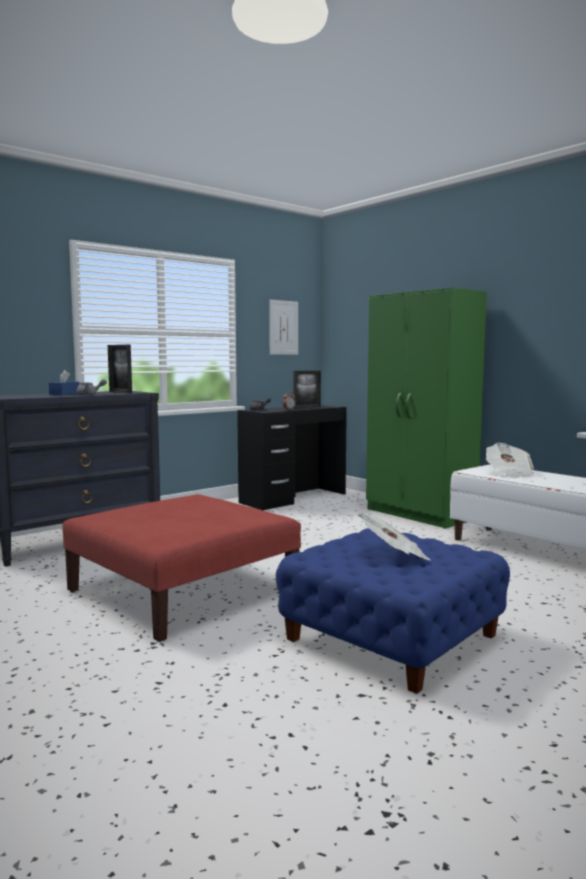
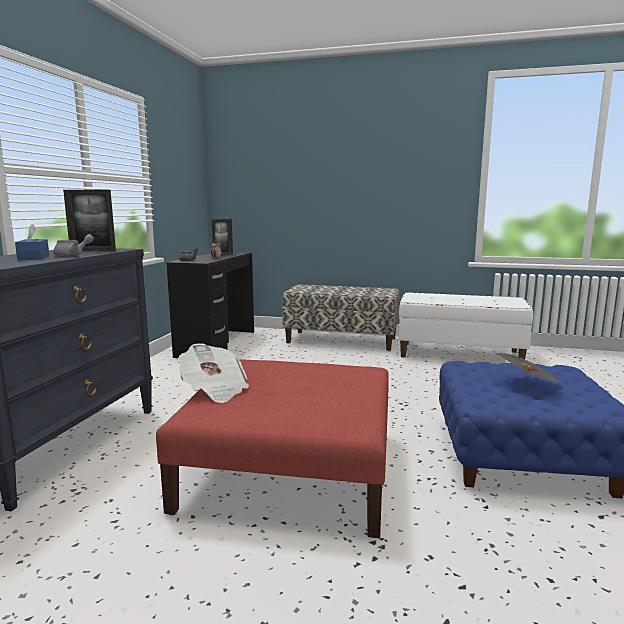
camera: 35 degrees left, 5 degrees up
picture [269,300,298,355] -> none
green wardrobe [366,287,487,529] -> bench [282,284,400,351]
newspaper [486,443,534,478] -> newspaper moved to [178,343,249,403]

